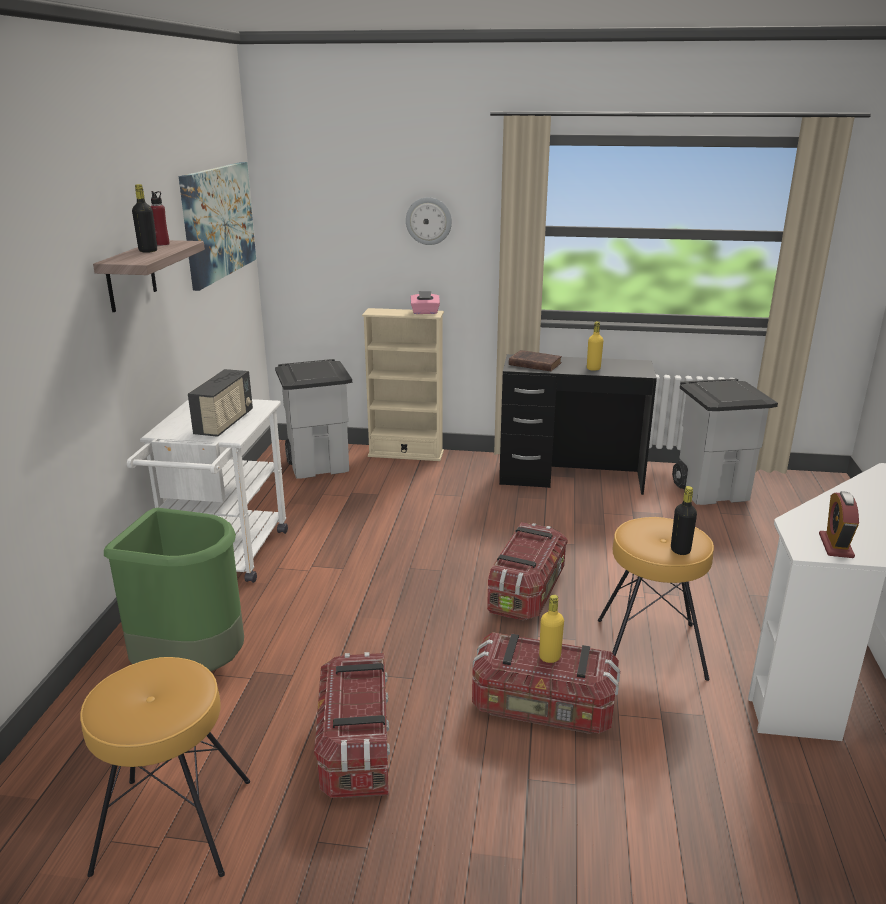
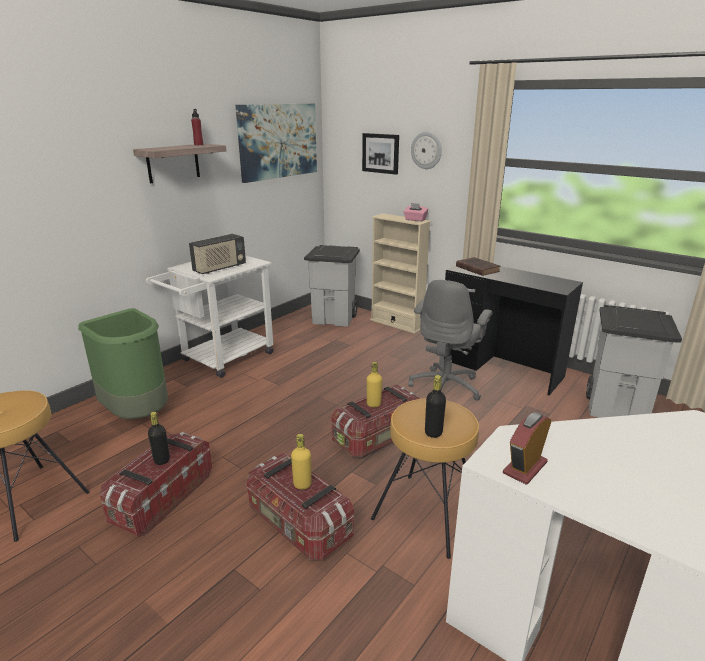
camera: 30 degrees right, 0 degrees up
black bottle [132,184,157,253] -> black bottle moved to [148,412,170,465]
yellow bottle [587,321,603,371] -> yellow bottle moved to [367,362,382,408]
none -> picture [362,133,399,174]
none -> grey office chair [408,280,493,401]

